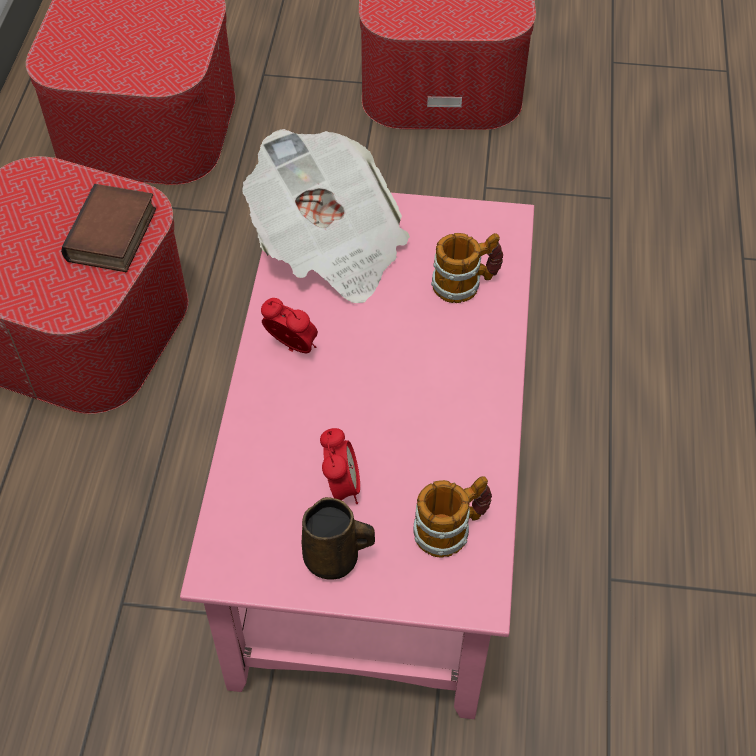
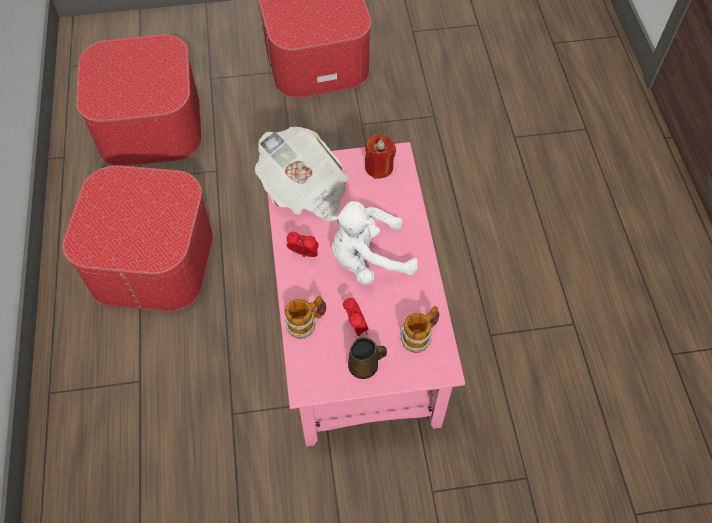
camera: 15 degrees left, 5 degrees up
book [61,184,156,272] -> none
mug [431,233,503,303] -> mug moved to [285,296,326,339]
none -> white plush toy [331,201,418,285]
none -> red candle [365,134,396,179]

